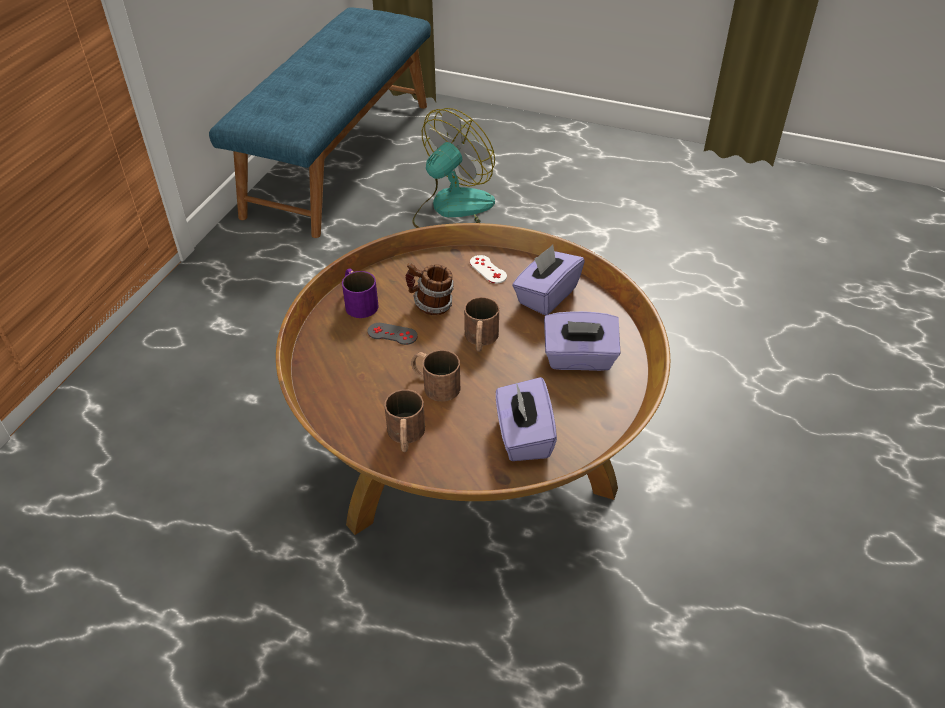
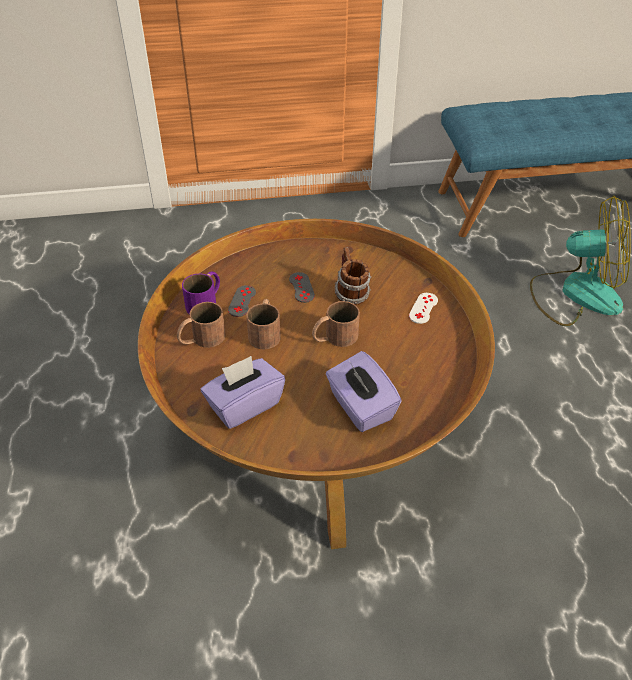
camera: 60 degrees right, 0 degrees up
purple mug [342,268,379,318] -> purple mug moved to [182,271,220,315]
purple tissue box [512,244,585,315] -> none
none -> grey game controller [228,285,256,317]

